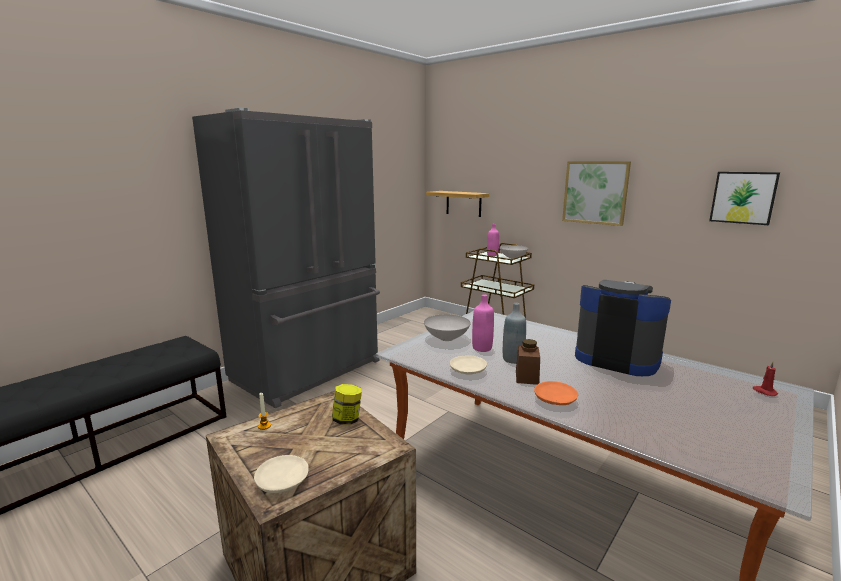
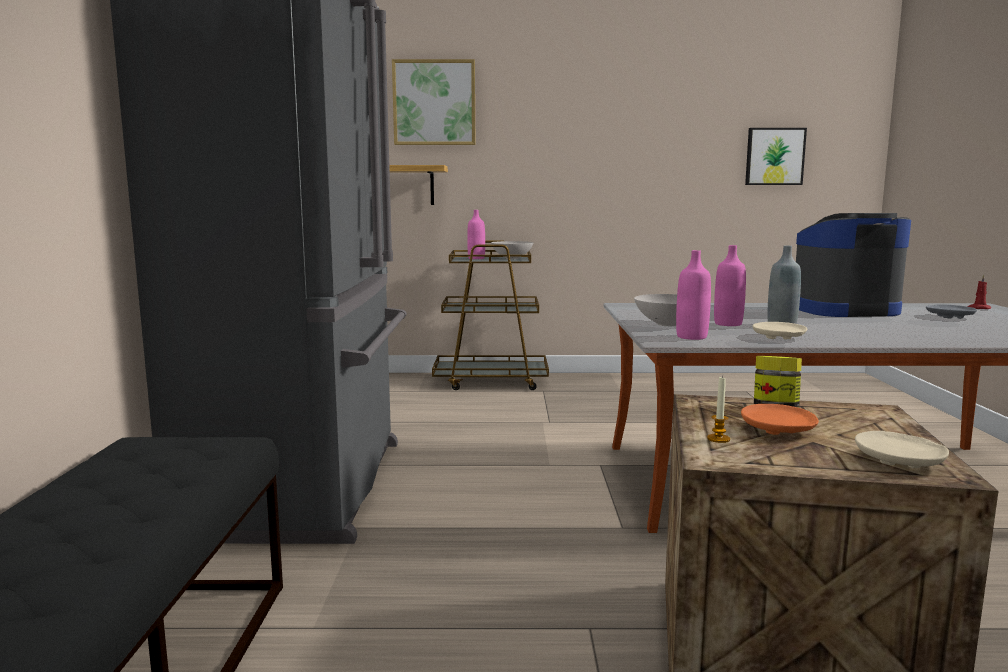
camera: 40 degrees left, 5 degrees down
brown jar [516,339,540,385] -> none
orange plate [534,381,578,405] -> orange plate moved to [741,404,819,435]
picture [562,161,631,226] -> picture moved to [392,59,475,145]
none -> pink bottle [676,250,711,340]
none -> grey plate [926,304,977,319]

